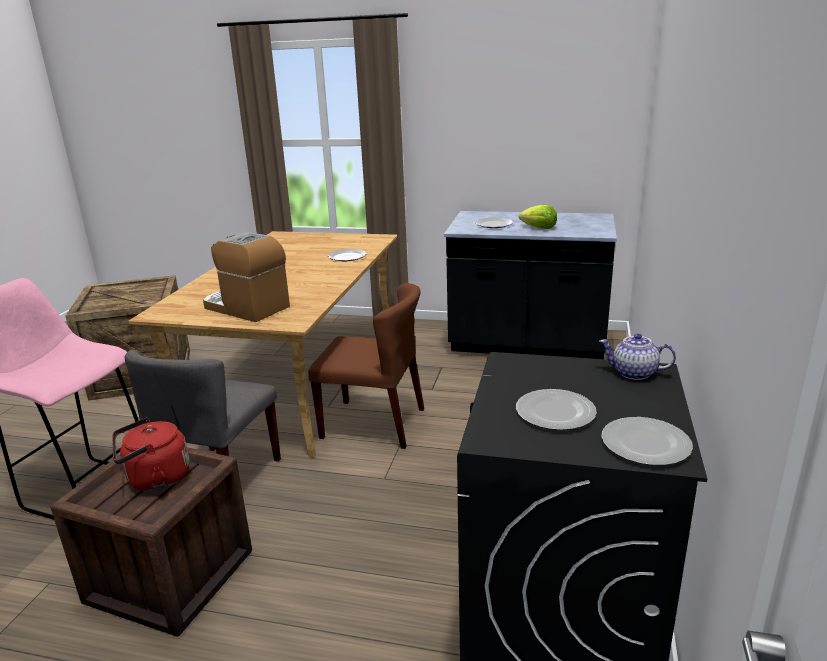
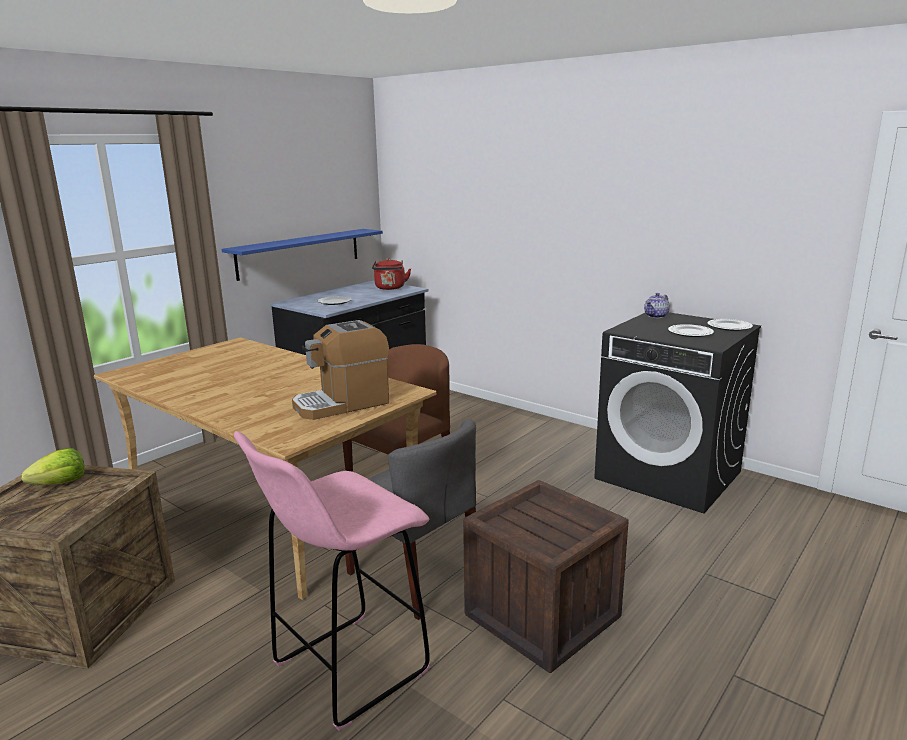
camera: 65 degrees left, 5 degrees down
red kettle [112,418,190,491] -> red kettle moved to [372,258,411,290]
plate [328,249,367,261] -> none
lettuce [519,204,557,229] -> lettuce moved to [21,448,85,485]
none -> blue shelf [222,229,383,281]

